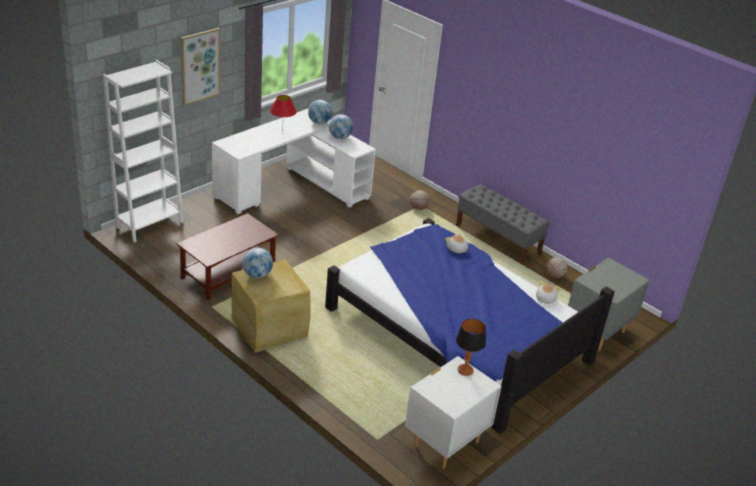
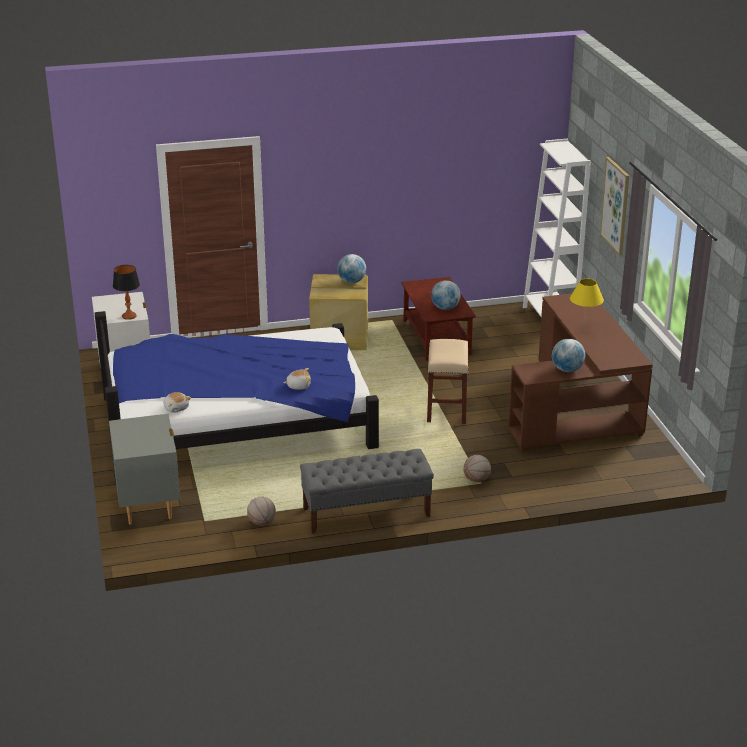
camera: 125 degrees right, 5 degrees down
white desk [212,108,376,214] -> brown desk [508,294,653,452]
red table lamp [270,95,297,136] -> yellow table lamp [570,279,604,329]
globe [308,100,332,124] -> globe moved to [431,280,461,310]
none -> beige stool [427,339,468,424]

